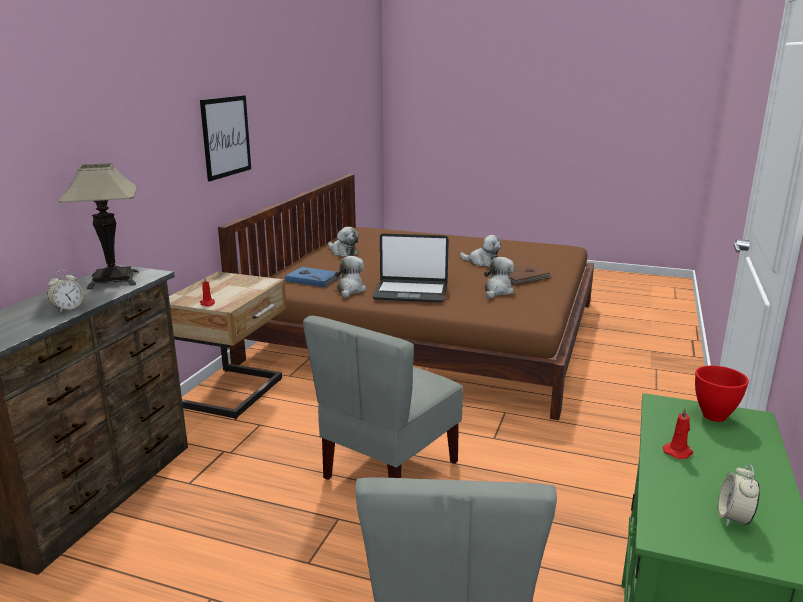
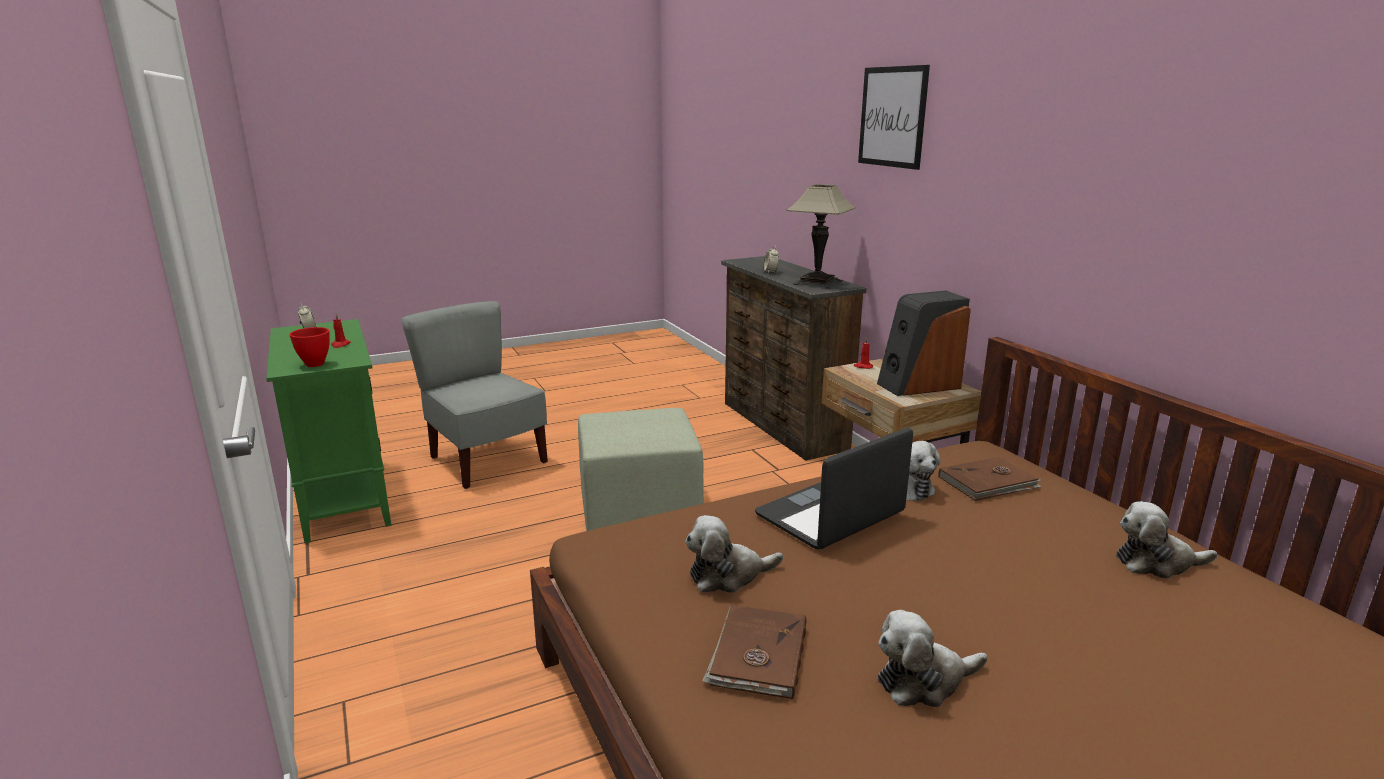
camera: 135 degrees right, 0 degrees up
picture [200,95,251,181] -> picture moved to [858,65,930,170]
blue book [285,267,340,287] -> brown book [939,457,1042,501]
grey chair [303,316,463,480] -> green ottoman [578,408,704,531]
plush toy [484,257,514,299] -> plush toy turned 90 degrees clockwise [685,515,783,593]
none -> speaker [877,291,971,396]

